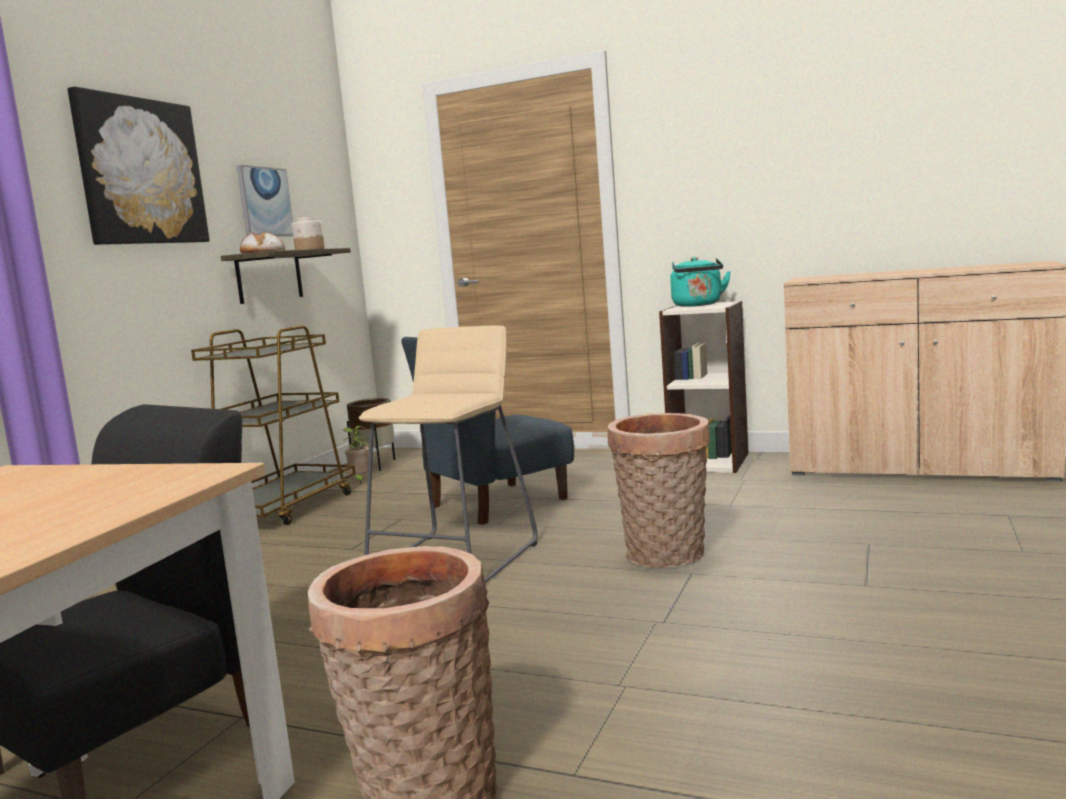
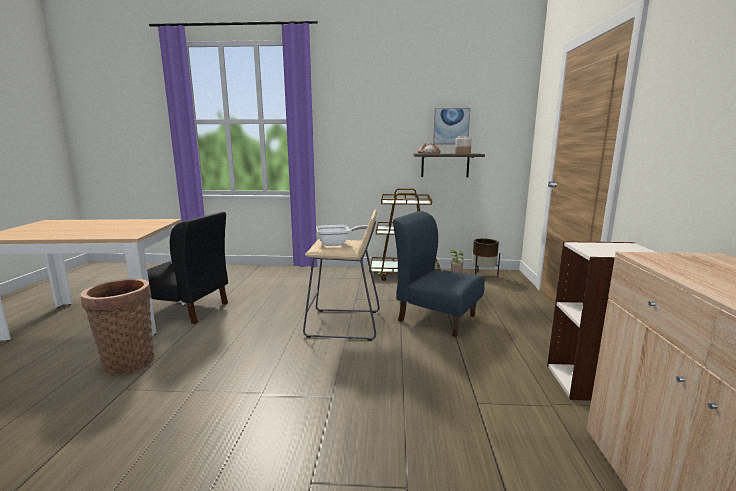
camera: 70 degrees right, 5 degrees up
picture [68,87,210,245] -> none
basket [608,413,710,568] -> none
turquoise kettle [670,257,731,307] -> none
none -> frying pan [316,225,368,246]

